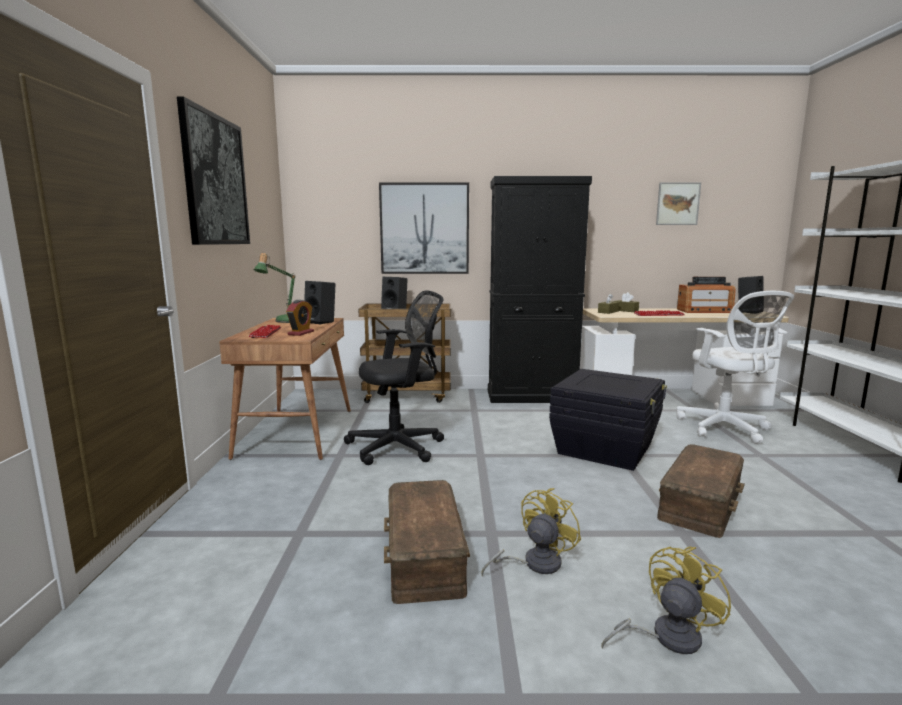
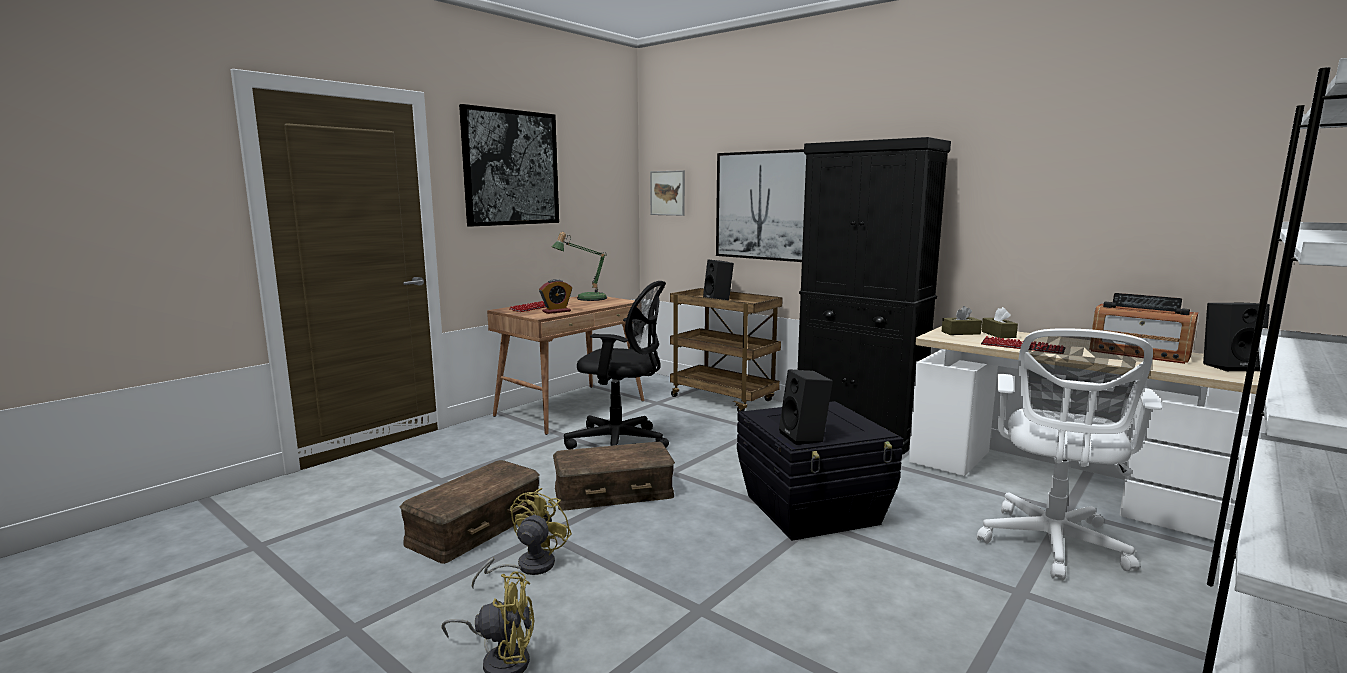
camera: 40 degrees right, 0 degrees up
black speaker [304,281,335,324] -> black speaker moved to [779,369,833,445]
yellow fan [481,488,581,577] -> yellow fan turned 60 degrees counterclockwise [472,488,572,588]
picture [656,182,701,225] -> picture moved to [650,170,685,216]
brown storage box [657,444,745,538] -> brown storage box moved to [553,442,675,511]

